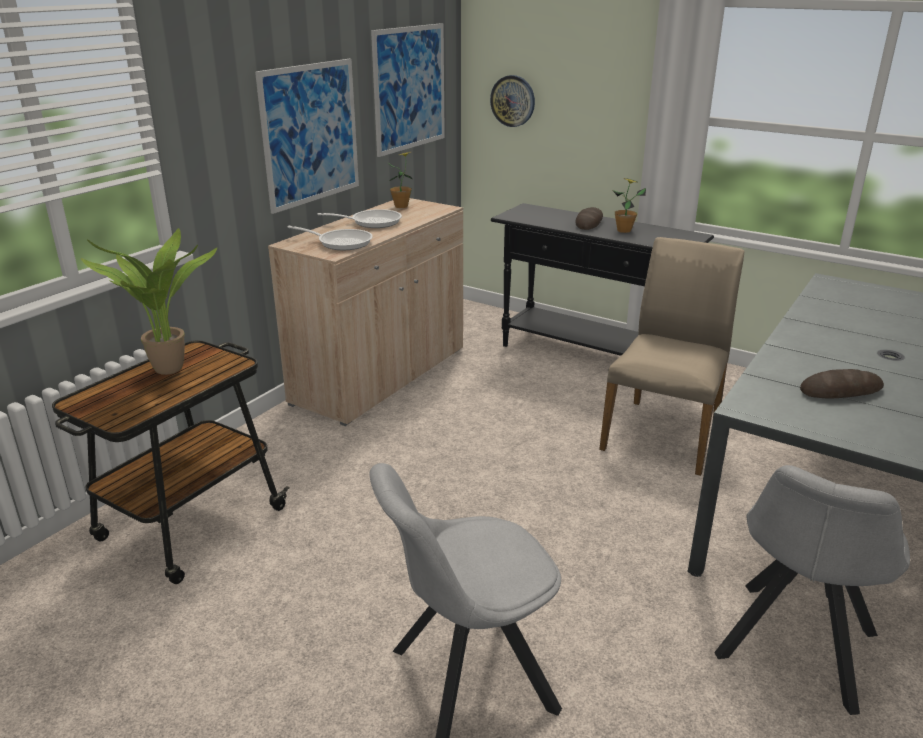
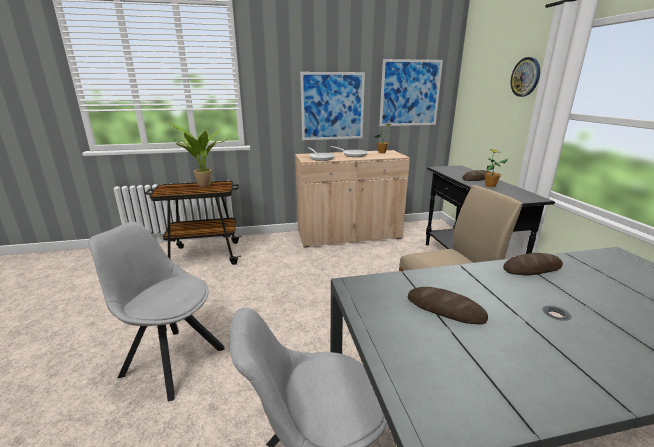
camera: 45 degrees right, 5 degrees down
wall clock [490,75,535,127] -> wall clock moved to [510,57,540,97]
none -> bread [503,253,563,276]

